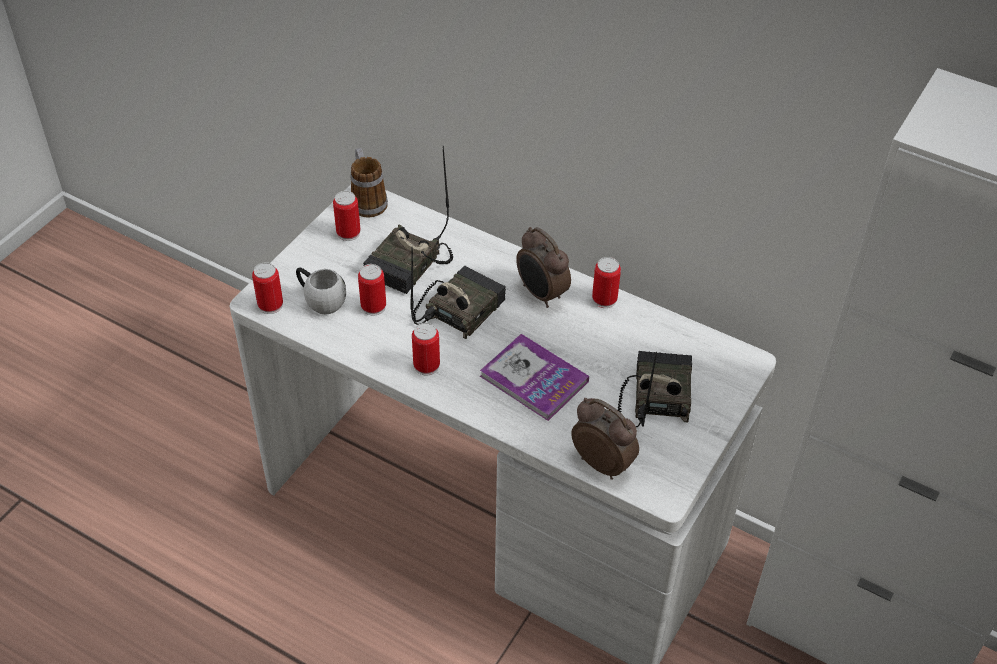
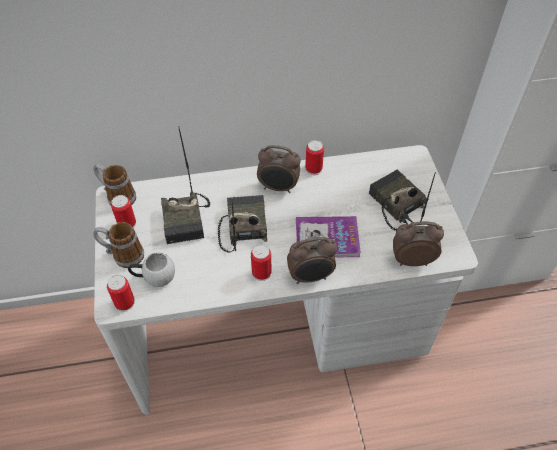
camera: 40 degrees left, 5 degrees up
can [358,264,386,316] -> none
none -> mug [93,222,144,268]
none -> alarm clock [287,237,337,284]

